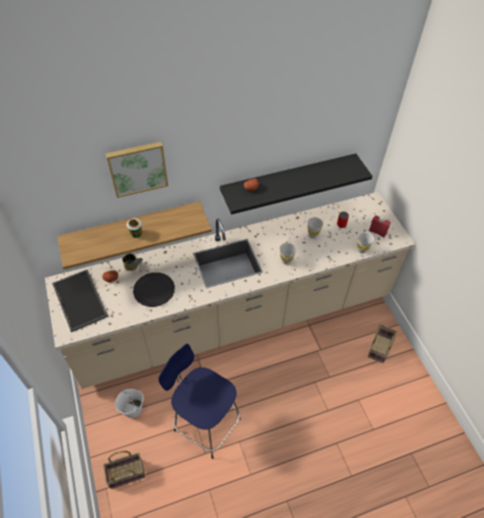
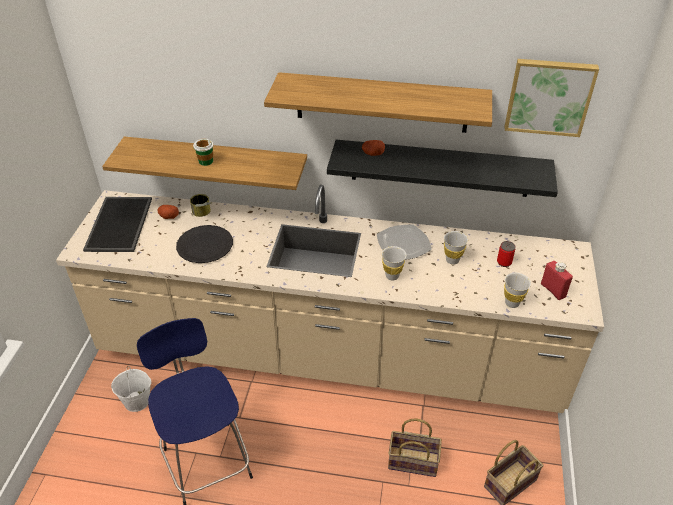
camera: 30 degrees right, 10 degrees down
basket [103,451,145,489] -> basket moved to [388,418,442,477]
picture [105,142,168,198] -> picture moved to [505,59,599,137]
none -> shelf [264,72,492,133]
none -> plate [377,224,432,260]

